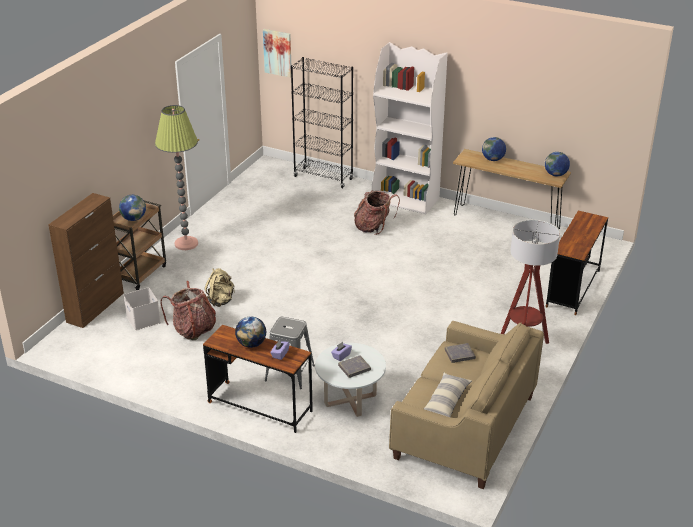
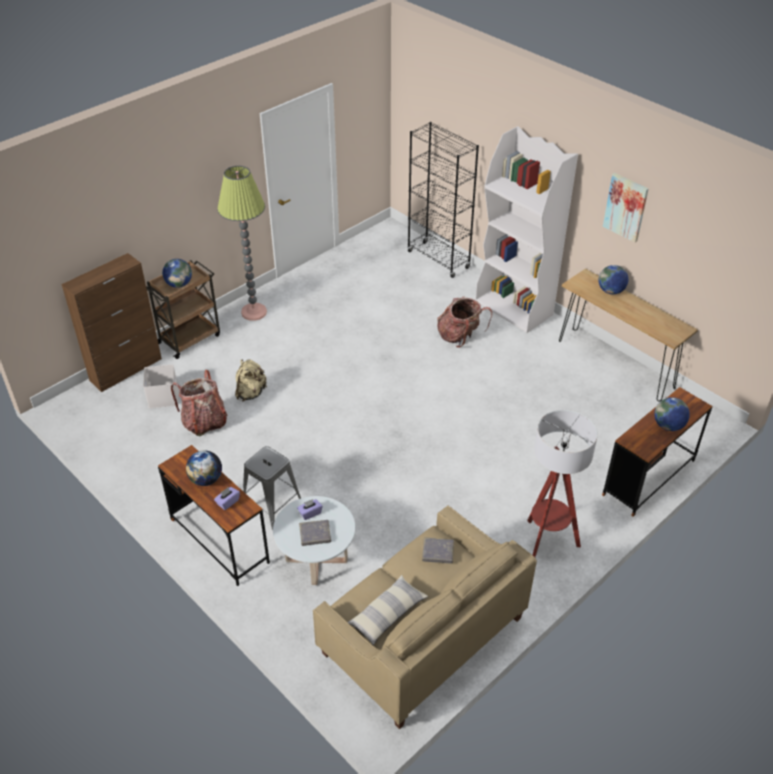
camera: 20 degrees right, 10 degrees up
picture [263,29,291,78] -> picture moved to [603,173,648,243]
globe [545,152,570,176] -> globe moved to [654,397,690,431]

